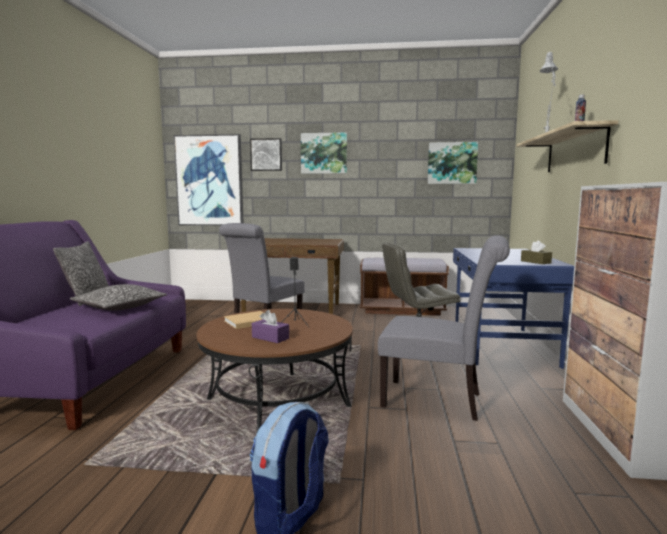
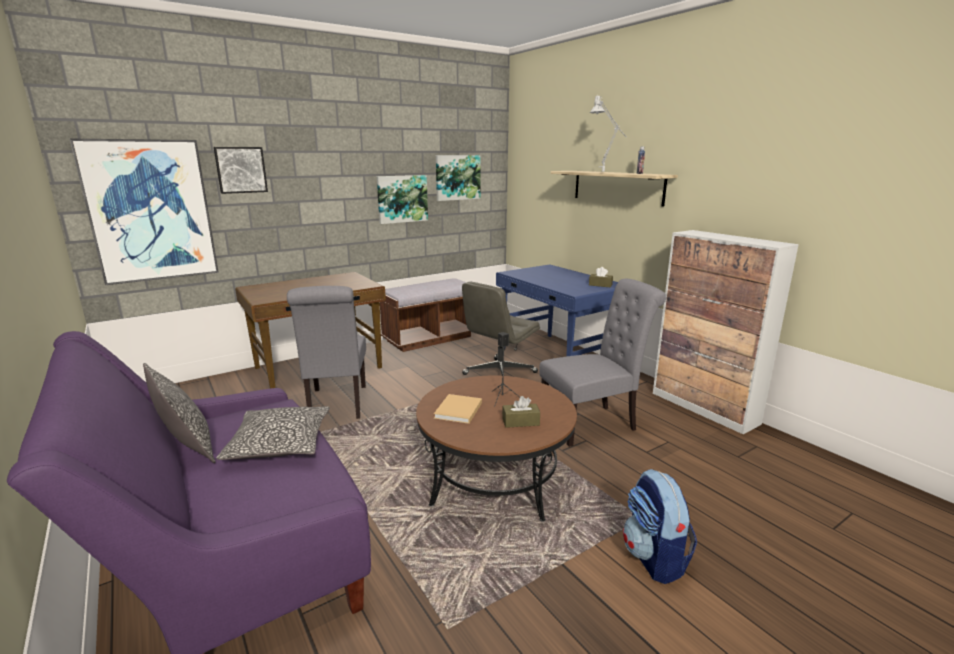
camera: 40 degrees left, 10 degrees up
purple tissue box [252,310,289,343] -> brown tissue box [502,396,540,428]
picture [301,132,347,174] -> picture moved to [377,175,428,224]

